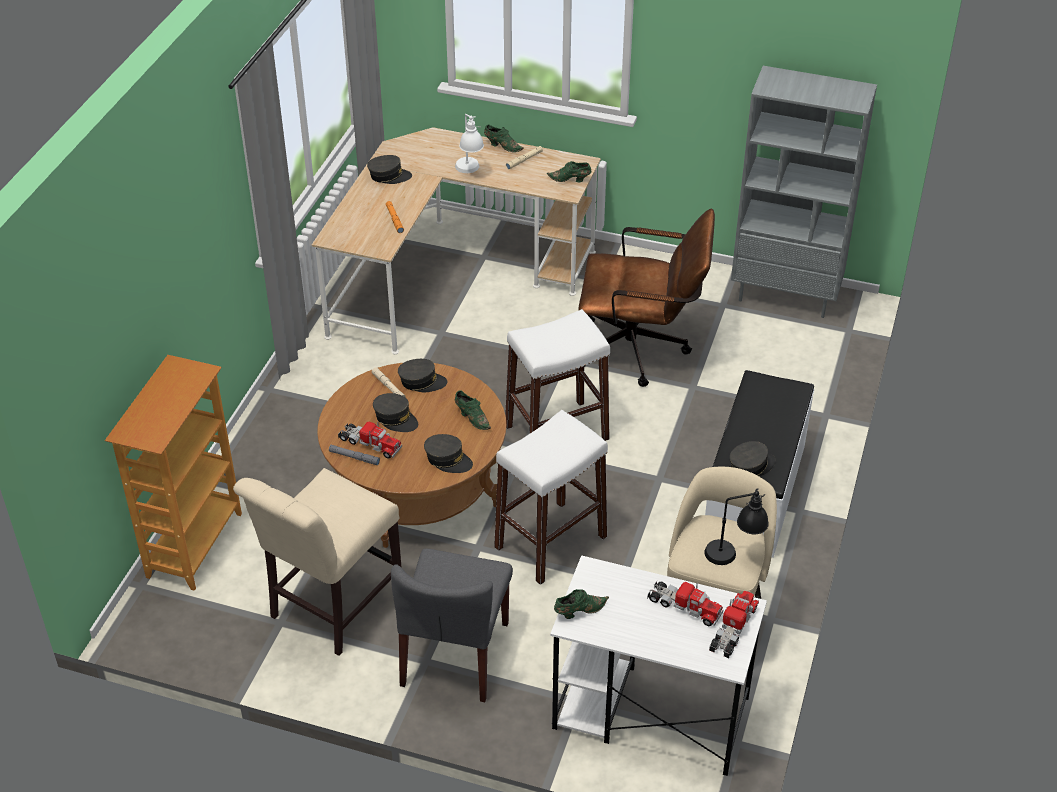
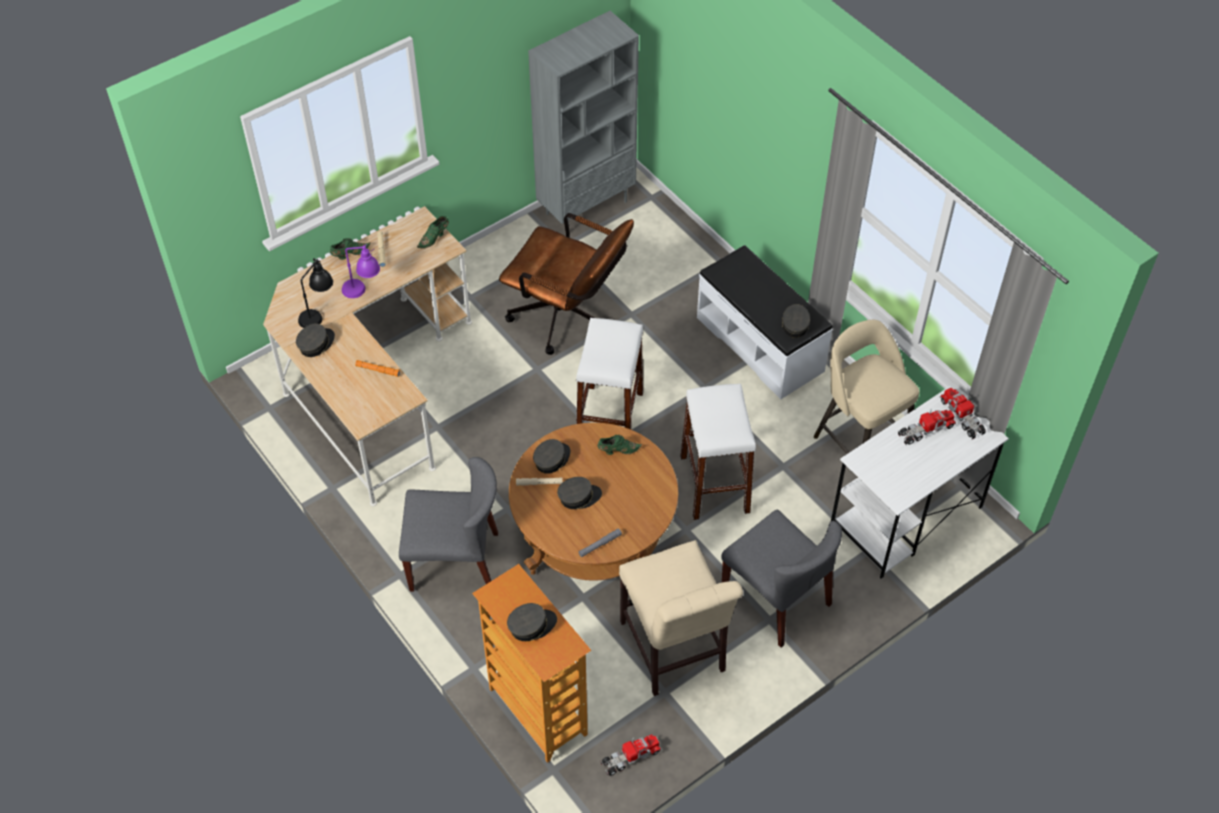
camera: 55 degrees left, 10 degrees up
toy truck [338,422,402,459] -> toy truck moved to [600,734,662,776]
grey cap [424,434,473,473] -> grey cap moved to [507,603,557,641]
white table lamp [455,114,484,173] -> purple table lamp [342,244,380,298]
green shoe [554,589,609,619] -> none
brown office chair [579,208,715,387] -> brown office chair turned 75 degrees clockwise [499,213,634,355]
black table lamp [704,488,769,565] -> black table lamp moved to [298,258,333,328]
none -> grey chair [399,457,498,591]

